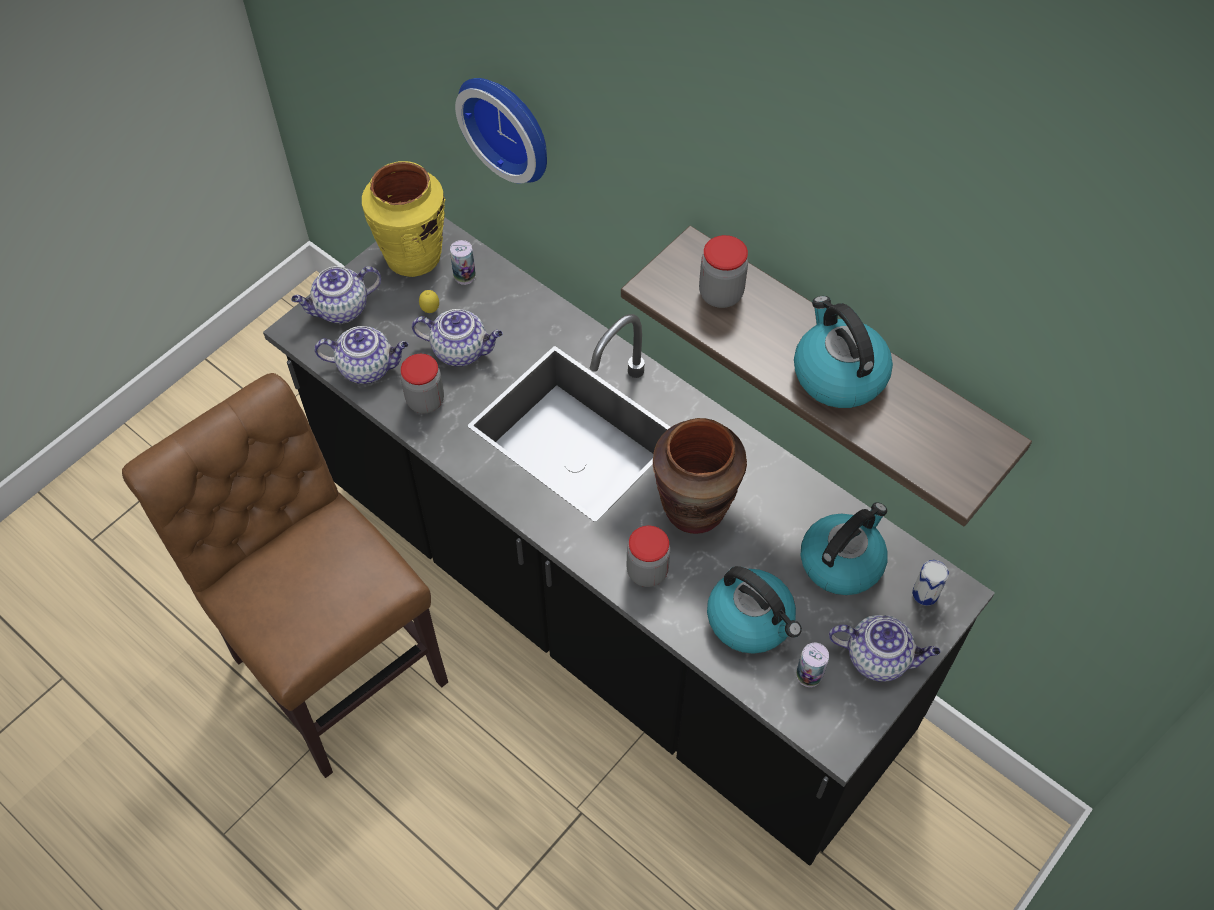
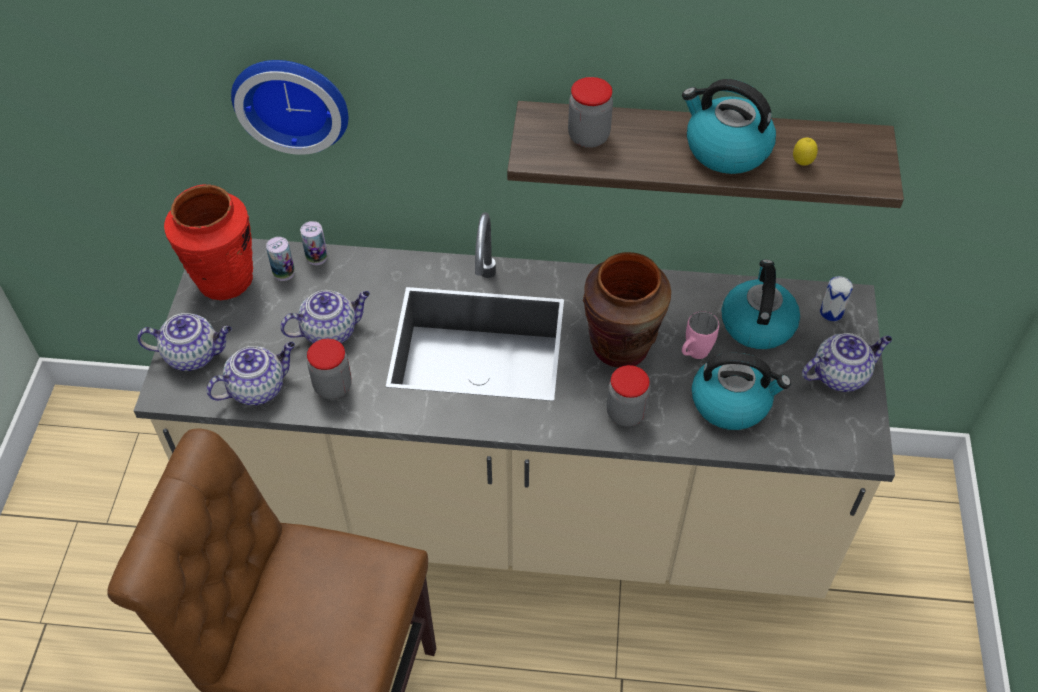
camera: 35 degrees left, 5 degrees down
black counter [263,217,995,866] -> beige counter [134,212,895,598]
teapot [291,266,381,324] -> teapot turned 120 degrees counterclockwise [137,313,232,371]
yellow vase [362,161,446,277] -> red vase [164,185,253,300]
lemon [419,290,439,313] -> lemon moved to [793,137,818,166]
can [796,643,829,687] -> can moved to [300,221,327,265]
none -> pink mug [682,311,719,359]

